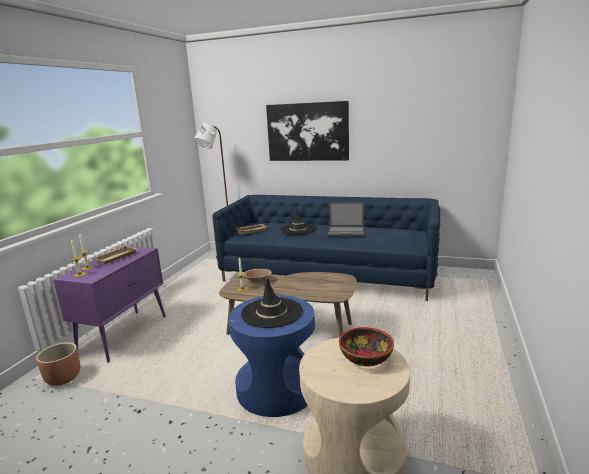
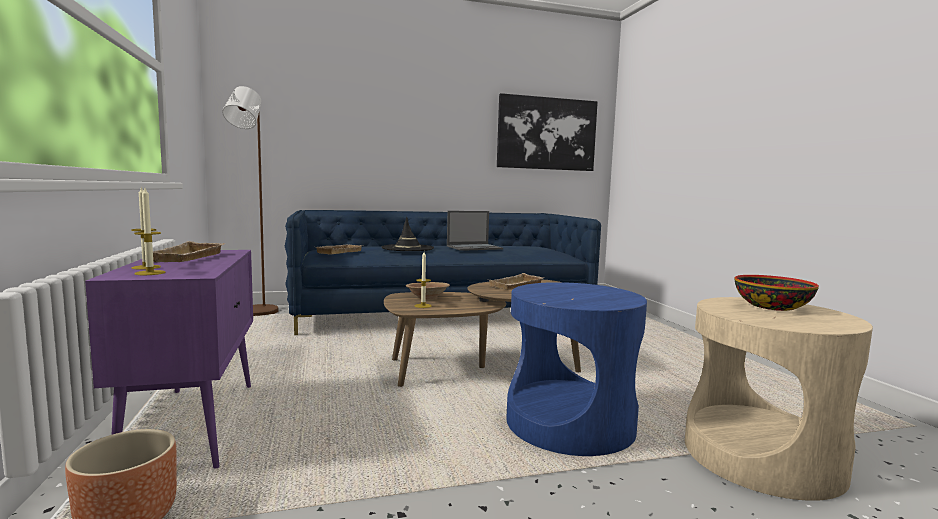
camera: 35 degrees left, 10 degrees down
black hat [241,278,303,328] -> none
picture [266,101,349,161] -> picture moved to [497,93,598,171]
none -> beige tray [489,273,544,290]

